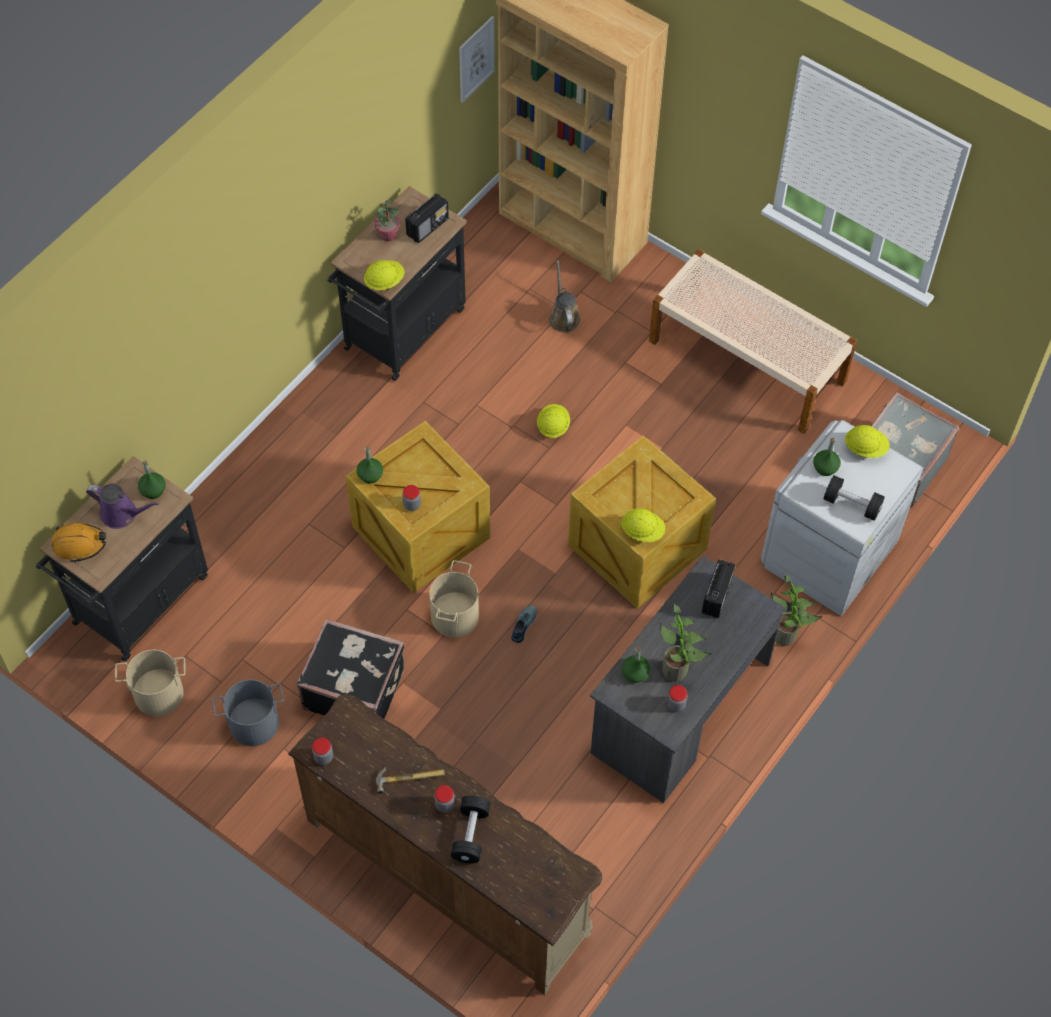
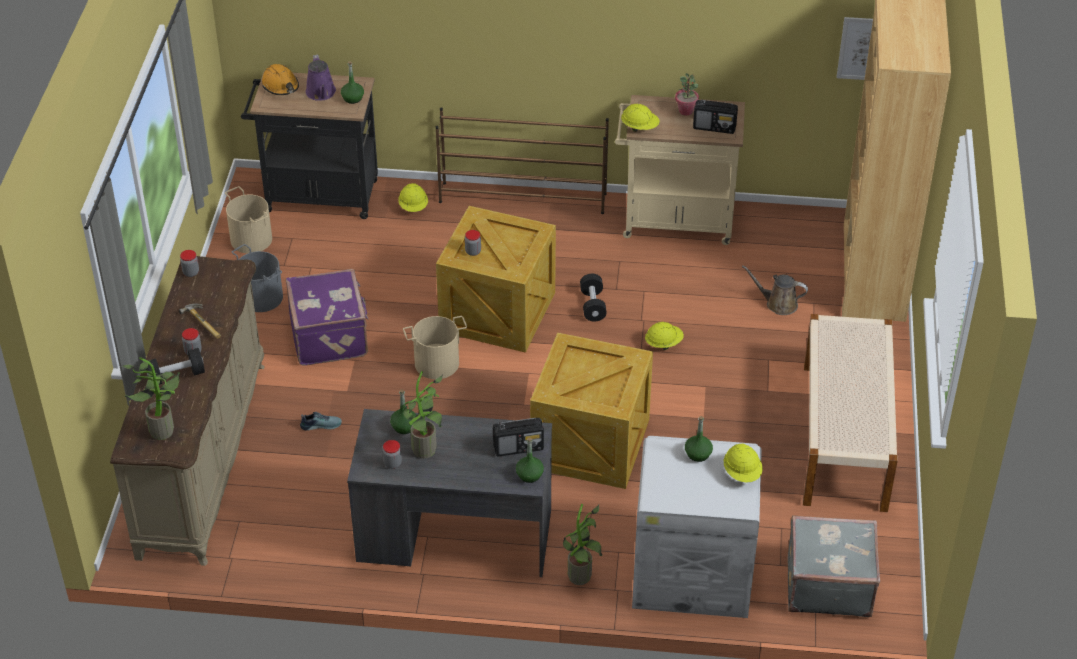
camera: 60 degrees right, 15 degrees down
black suitcase [297,618,405,719] -> purple suitcase [286,269,368,366]
black cart [327,186,467,381] -> beige cart [615,95,745,245]
green bottle [356,446,383,484] -> green bottle moved to [516,438,544,483]
shoe [511,605,537,643] -> shoe moved to [300,412,342,431]
brown watering can [549,260,580,333] -> brown watering can turned 120 degrees counterclockwise [742,265,808,315]
yellow hard hat [621,508,665,542] -> yellow hard hat moved to [398,183,428,212]
black dumbbell [824,476,885,521] -> black dumbbell moved to [580,274,607,322]
none -> potted plant [121,357,180,440]
none -> brown shoe rack [436,107,609,214]

